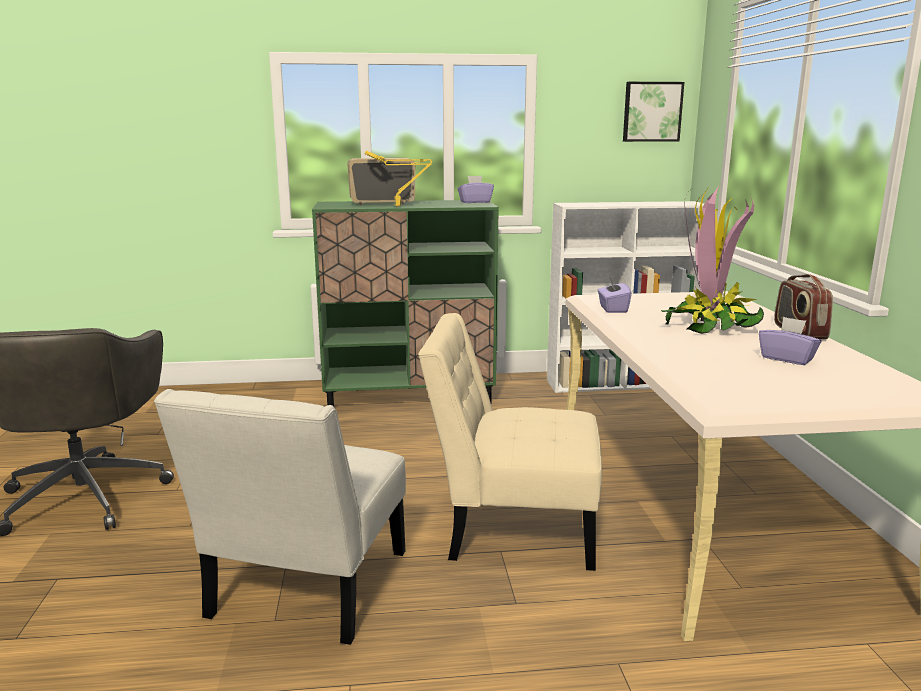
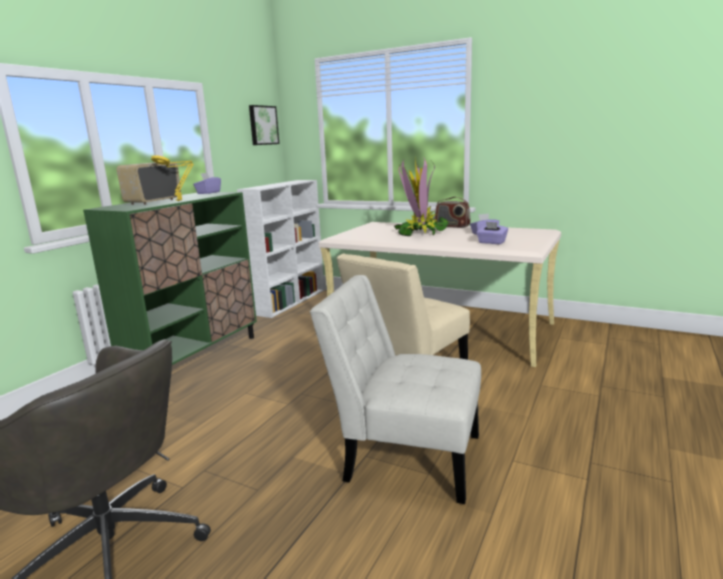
camera: 55 degrees left, 0 degrees up
white chair [154,389,406,645] -> white chair turned 150 degrees clockwise [310,275,481,504]
purple tissue box [598,276,632,313] -> purple tissue box moved to [476,222,508,244]

